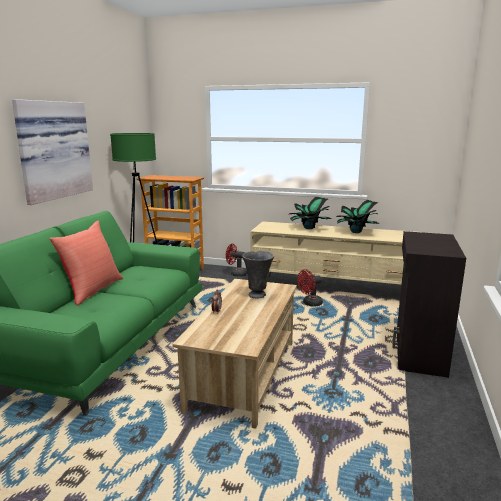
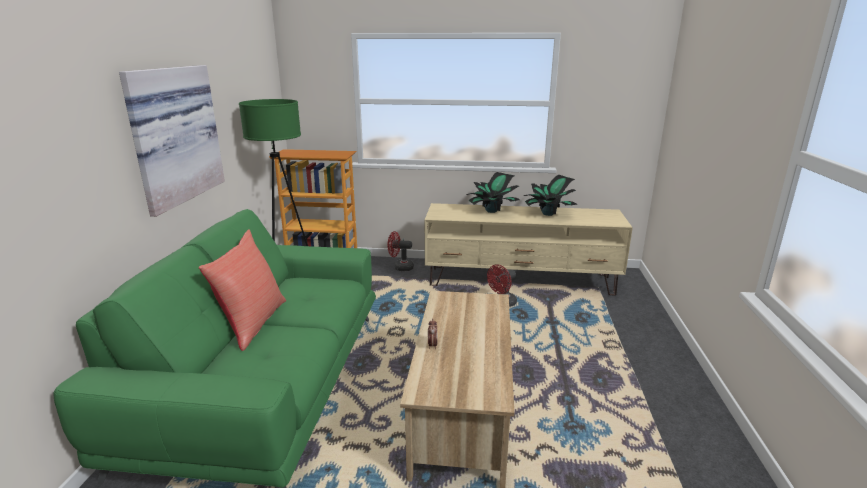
camera: 10 degrees left, 5 degrees up
grey vase [242,251,274,299] -> none
black cabinet [392,231,466,378] -> none

